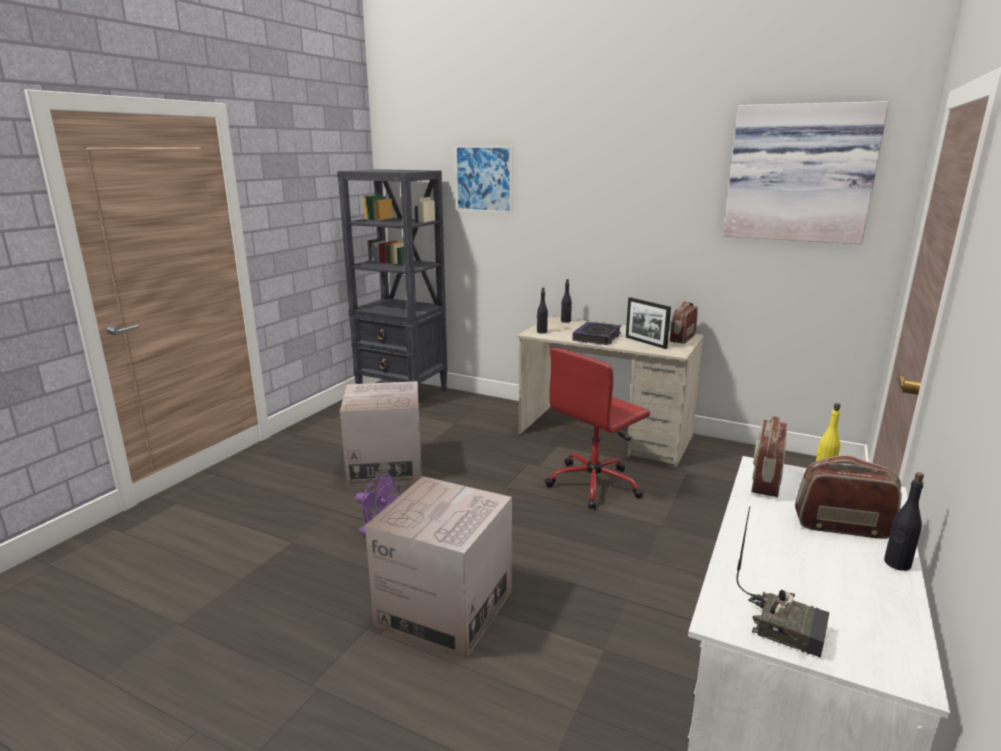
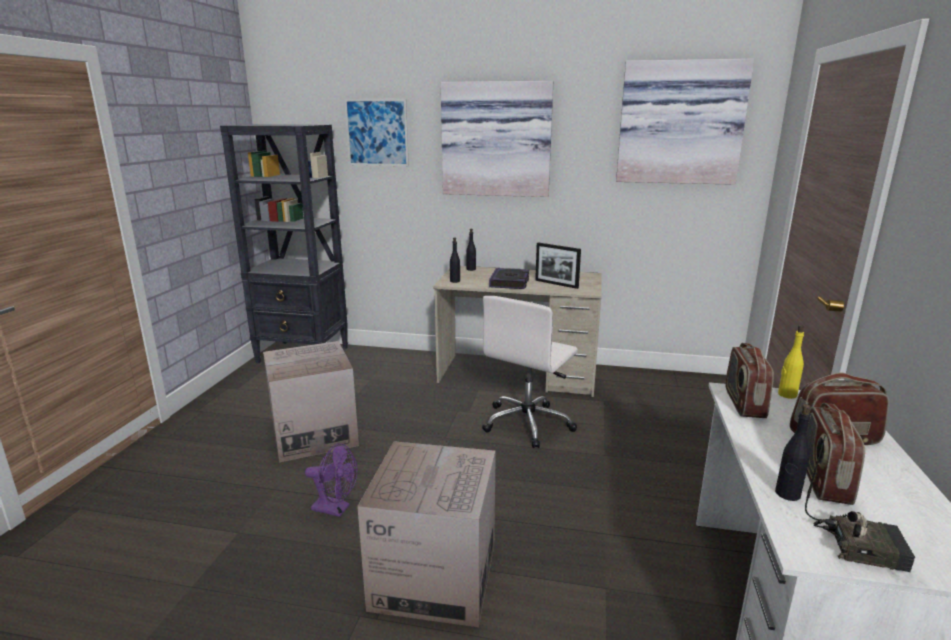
camera: 15 degrees left, 0 degrees up
red office chair [545,348,650,509] -> white office chair [482,296,578,448]
radio [670,301,698,344] -> radio moved to [806,403,865,505]
black bottle [884,472,924,571] -> black bottle moved to [775,404,811,501]
none -> picture [441,81,553,197]

